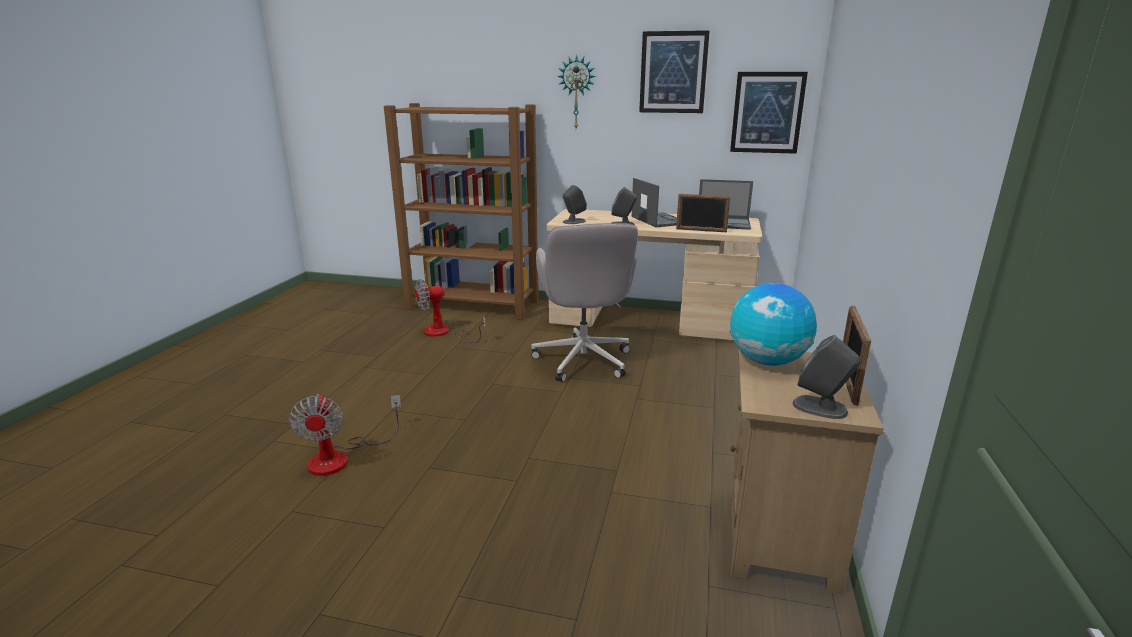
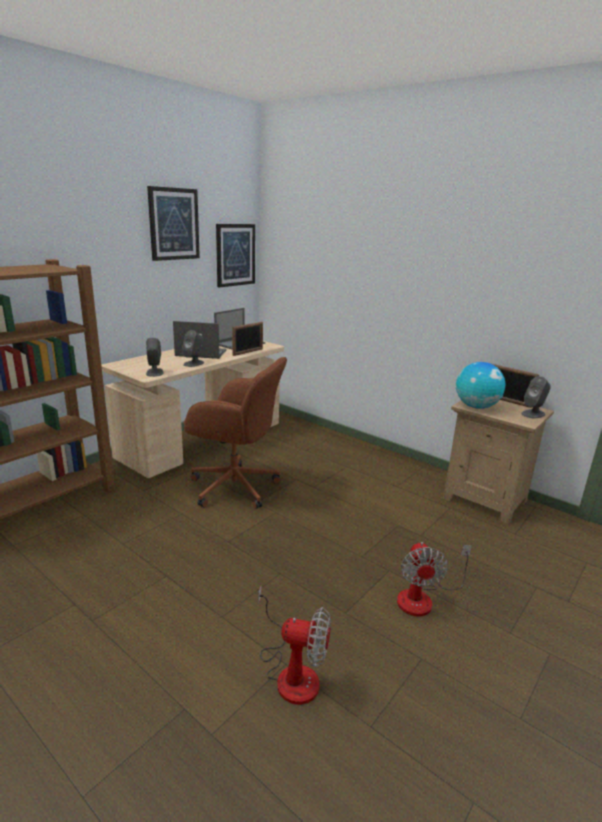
camera: 65 degrees left, 0 degrees up
fan [415,279,486,343] -> fan moved to [397,542,472,617]
grey office chair [531,223,638,382] -> brown office chair [183,357,287,509]
wall clock [557,55,596,128] -> none

